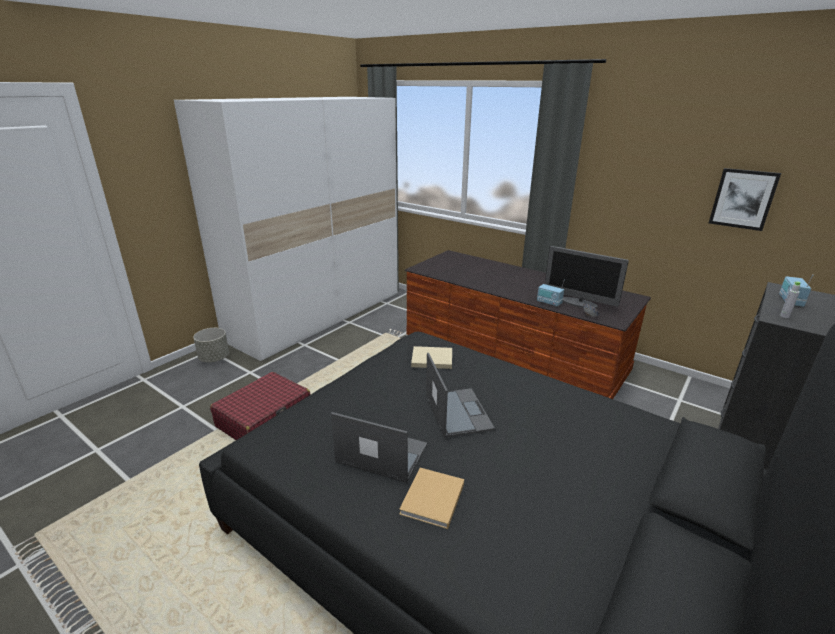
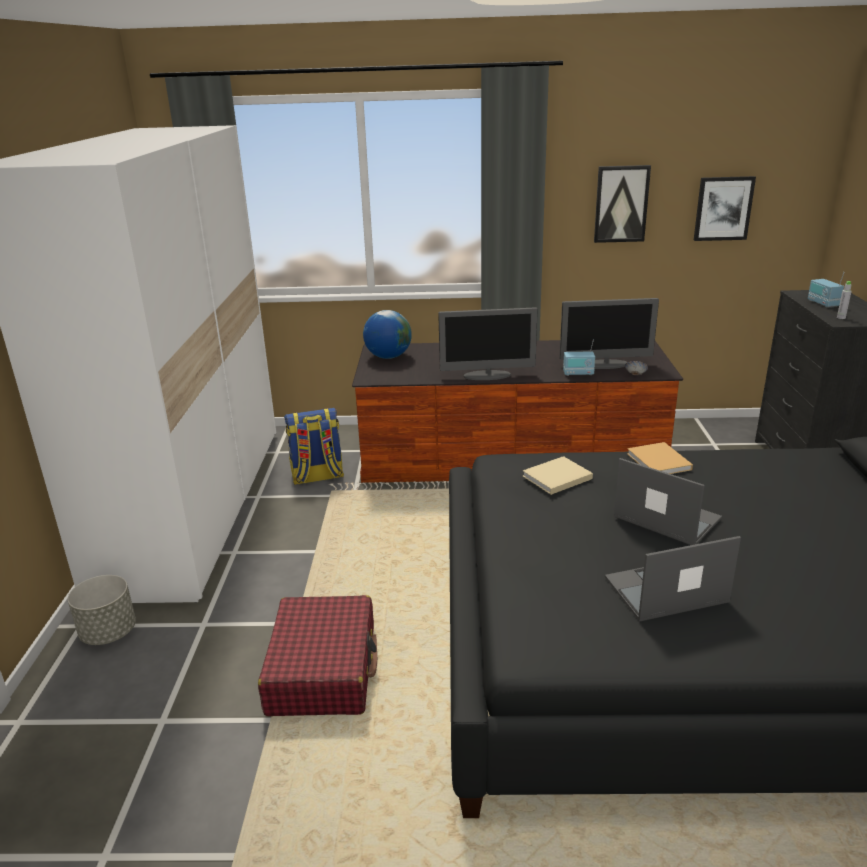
camera: 35 degrees left, 0 degrees up
beige book [399,468,464,529] -> beige book moved to [627,442,693,474]
none -> backpack [284,408,344,485]
none -> globe [363,310,412,359]
none -> monitor [438,307,538,380]
none -> picture [594,165,651,243]

